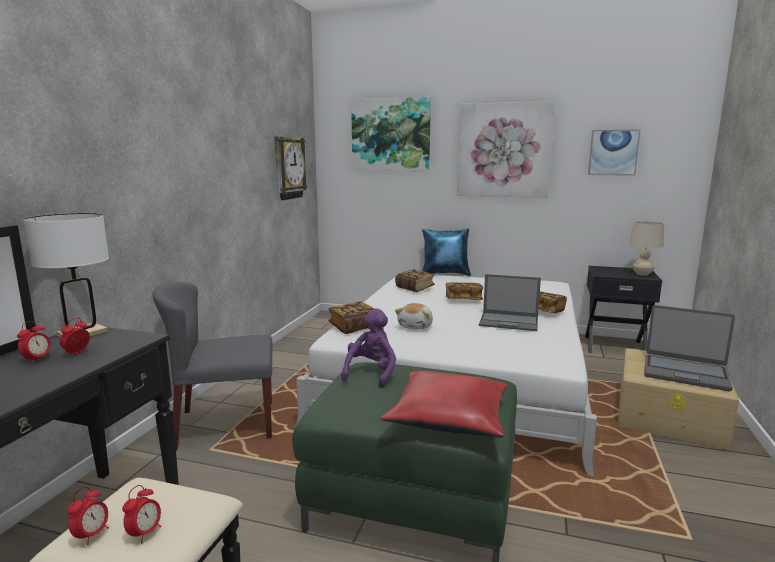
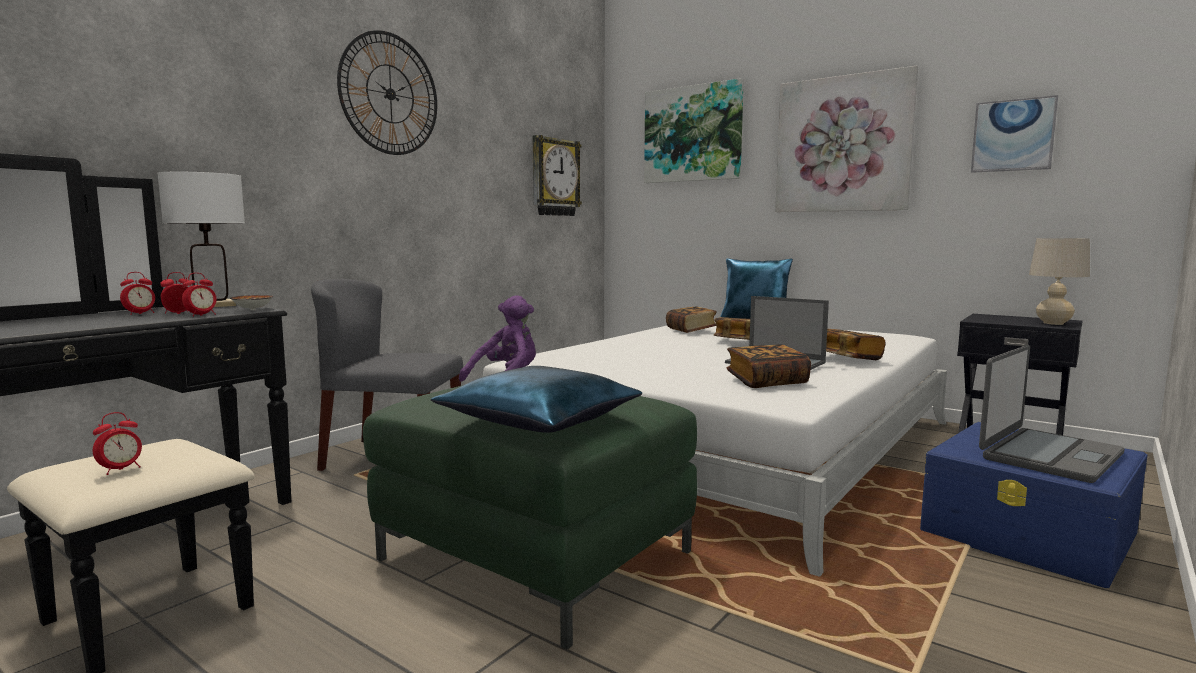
camera: 20 degrees right, 5 degrees down
alarm clock [67,487,109,545] -> alarm clock moved to [182,273,217,317]
book [328,302,375,334] -> book moved to [727,344,811,388]
red pillow [381,371,507,438] -> blue pillow [431,366,642,433]
plush toy [395,303,433,329] -> none
beige storage box [618,348,739,450] -> blue storage box [920,422,1147,588]
laptop [644,305,735,391] -> laptop turned 90 degrees counterclockwise [979,345,1125,483]
none -> bowl [230,295,273,310]
none -> wall clock [337,30,437,155]

